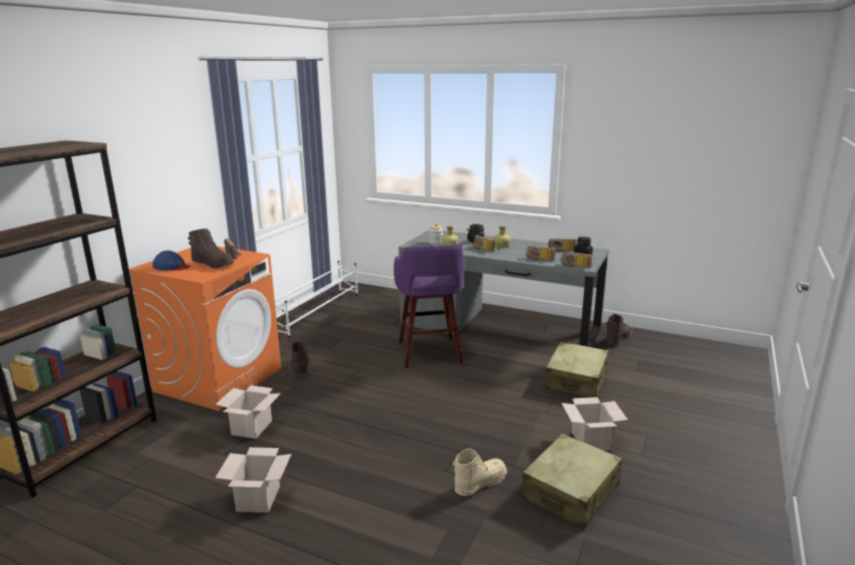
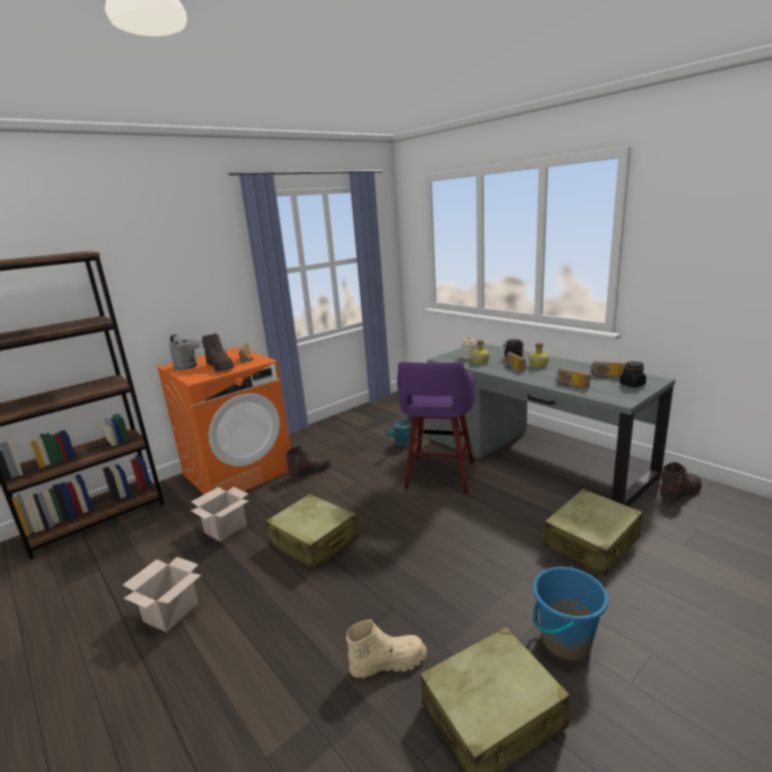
camera: 25 degrees right, 0 degrees up
blue cap [153,250,191,271] -> grey watering can [169,334,200,370]
white shoe rack [275,261,358,338] -> none
brown boot [289,342,309,375] -> brown boot turned 45 degrees clockwise [286,446,331,478]
radio [561,251,592,268] -> none
cardboard box [561,397,628,451] -> blue bucket [533,566,608,660]
none -> beige suitcase [265,494,359,571]
none -> turquoise watering can [386,415,411,448]

